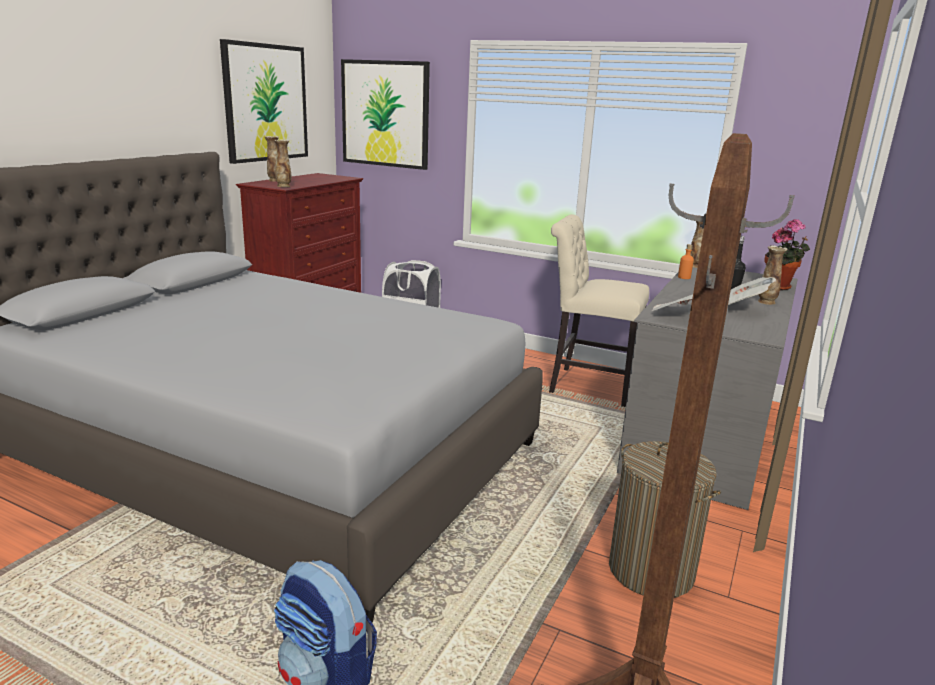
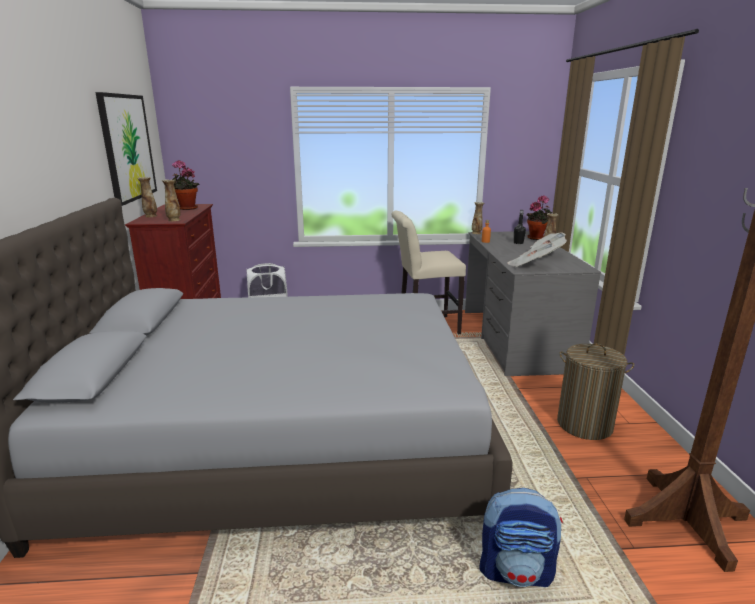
camera: 30 degrees left, 0 degrees up
picture [341,59,430,170] -> none
none -> potted plant [172,160,200,210]

